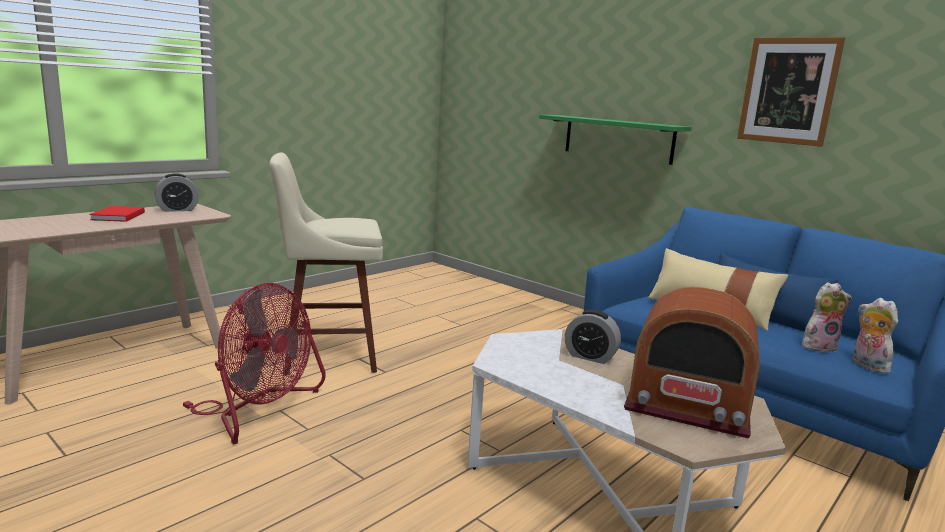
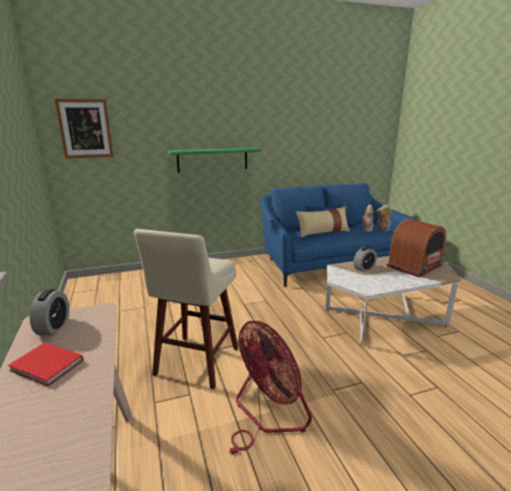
camera: 60 degrees left, 5 degrees up
picture [737,37,845,147] -> picture moved to [55,99,114,159]

